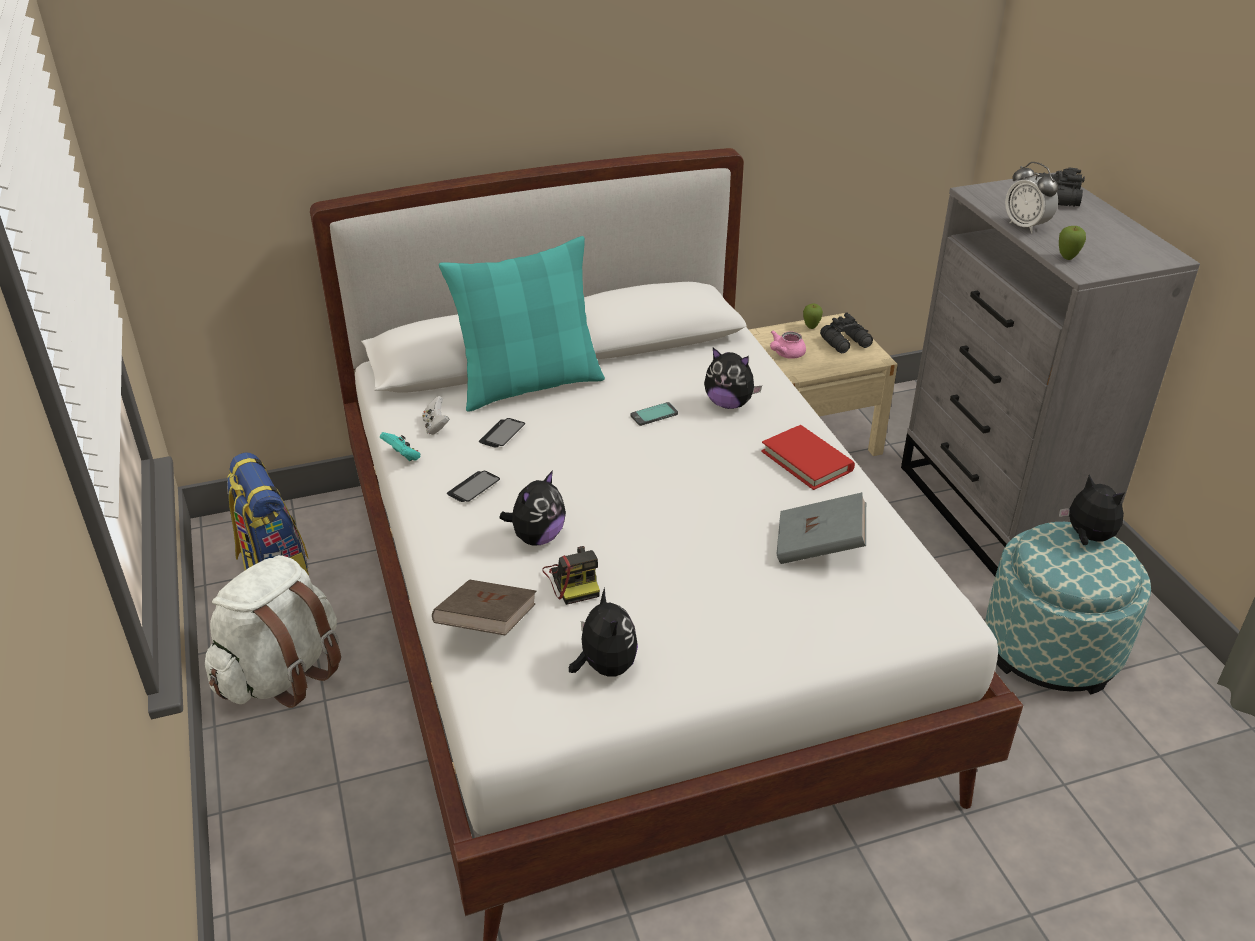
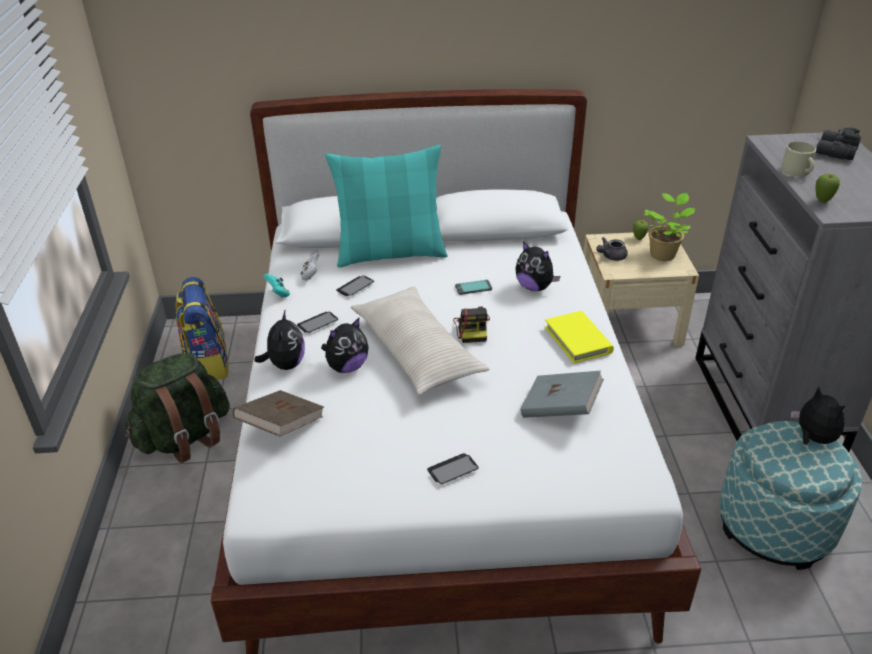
camera: 15 degrees right, 0 degrees up
white backpack [205,555,341,708] -> green backpack [126,353,230,463]
camera [542,546,600,605] -> camera moved to [453,307,490,343]
plush toy [569,588,638,677] -> plush toy moved to [255,311,305,370]
red book [761,425,855,490] -> yellow book [545,311,614,363]
pink teapot [770,331,806,359] -> grey teapot [596,237,628,261]
black binoculars [820,313,873,353] -> potted plant [643,193,696,261]
alarm clock [1005,162,1058,233] -> beige mug [781,142,816,177]
none -> beige pillow [351,287,489,395]
none -> phone [427,453,479,484]

